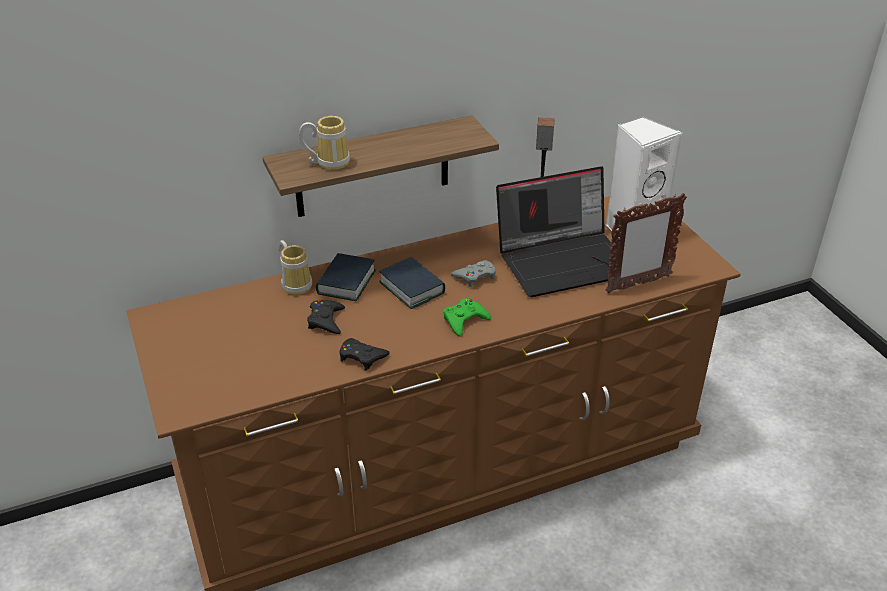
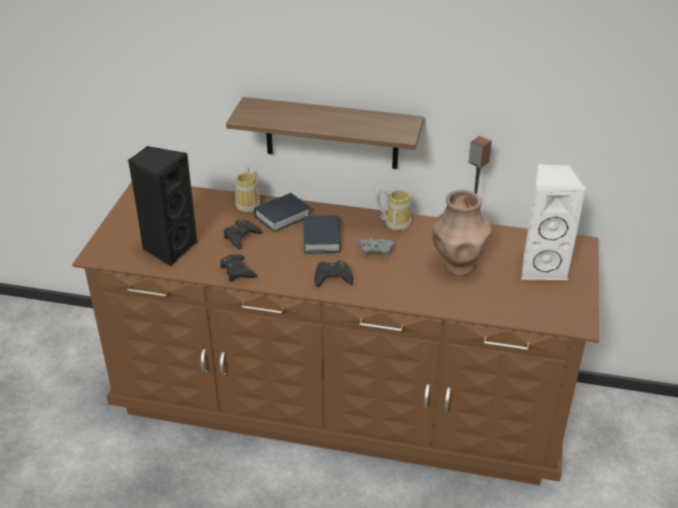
camera: 35 degrees right, 0 degrees up
mug [299,116,350,170] -> mug moved to [376,190,411,231]
green game controller [443,298,491,337] -> black game controller [314,261,353,287]
laptop [496,166,615,297] -> brown vase [432,190,492,276]
picture frame [606,193,687,293] -> none
none -> black speaker [128,146,198,266]

